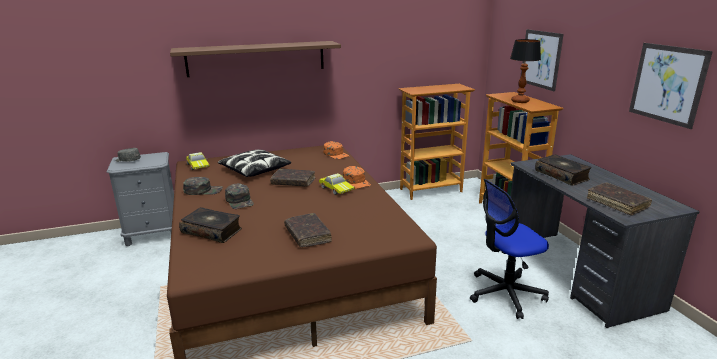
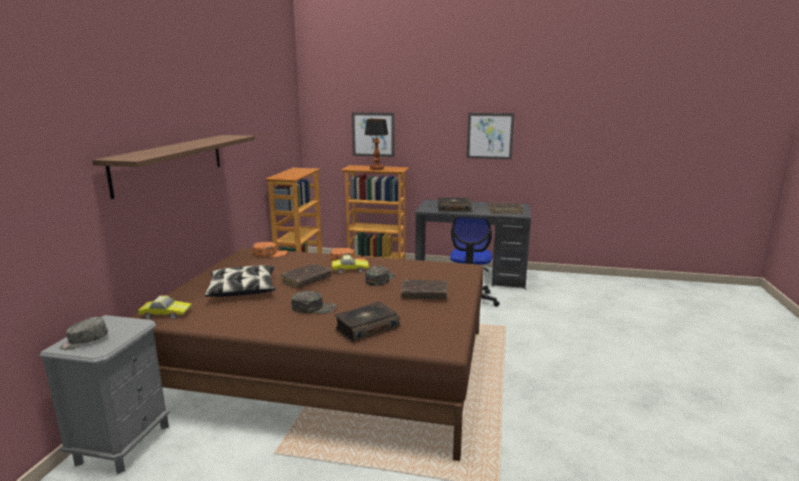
camera: 60 degrees left, 5 degrees down
green cap [183,177,223,195] -> green cap moved to [365,266,395,286]

